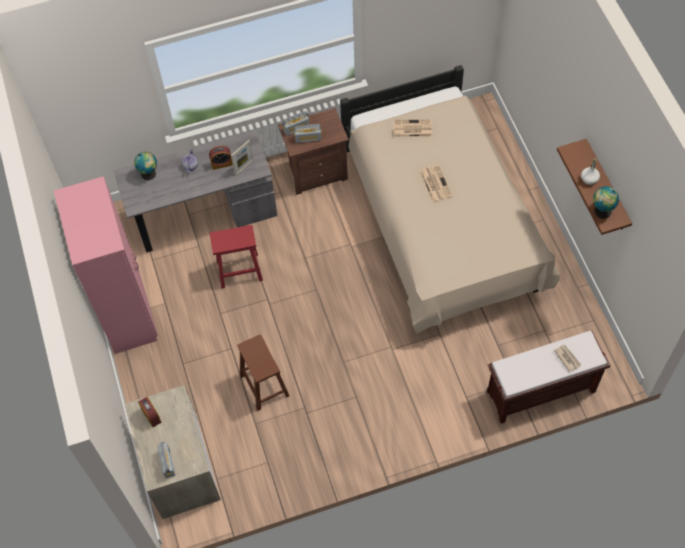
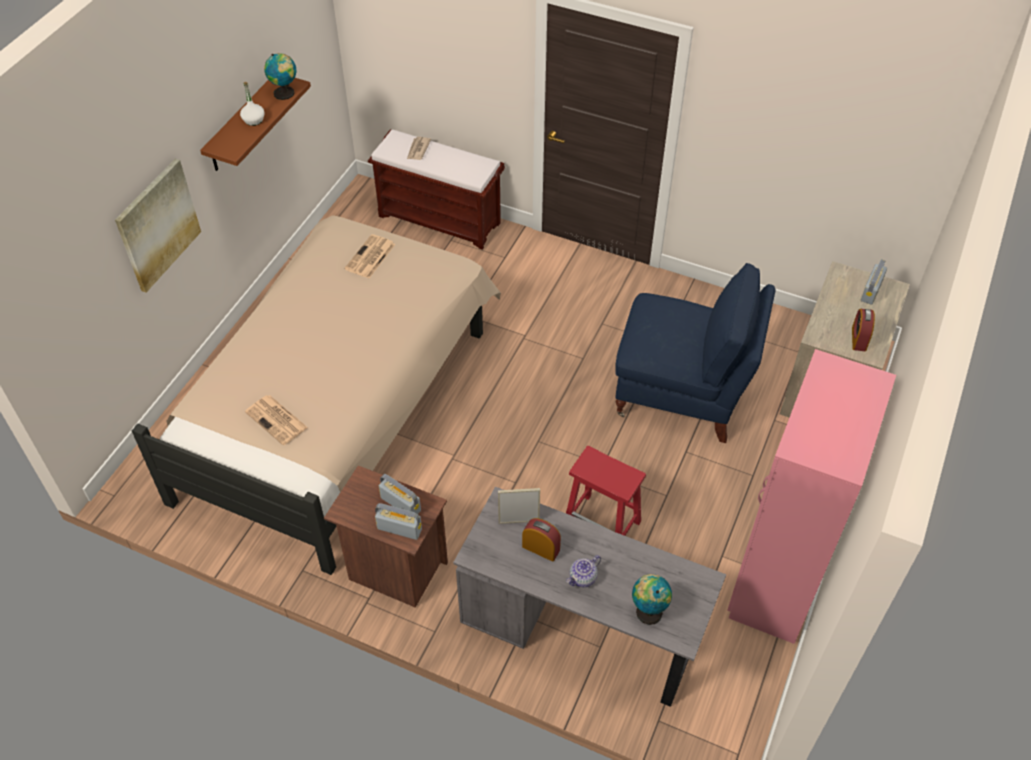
camera: 140 degrees left, 10 degrees down
brown stool [237,334,289,411] -> blue armchair [615,263,776,443]
newspaper [419,165,452,202] -> newspaper moved to [345,234,396,278]
none -> picture [115,159,201,293]

